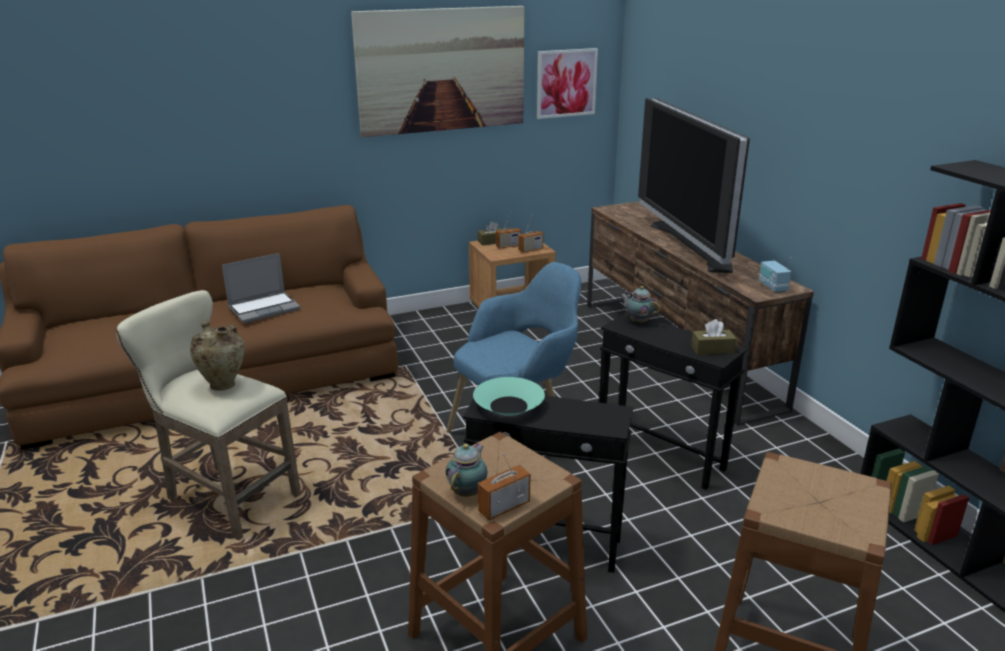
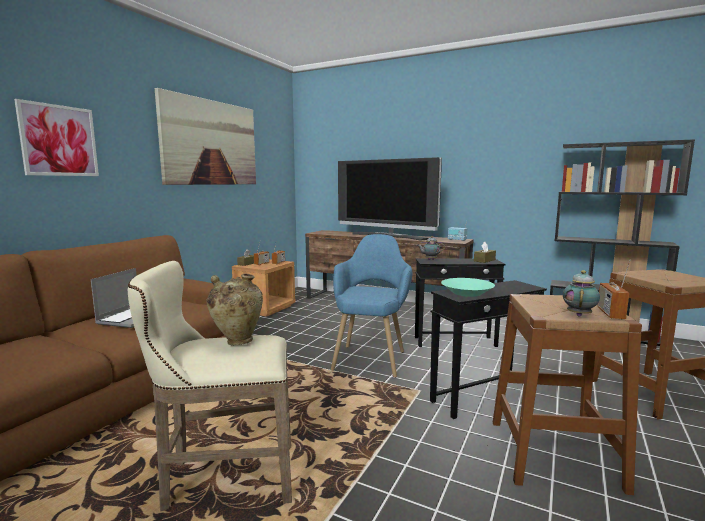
camera: 40 degrees left, 15 degrees down
teapot [446,443,488,497] -> teapot turned 45 degrees clockwise [563,270,600,317]
picture [537,48,598,119] -> picture moved to [14,99,99,176]

